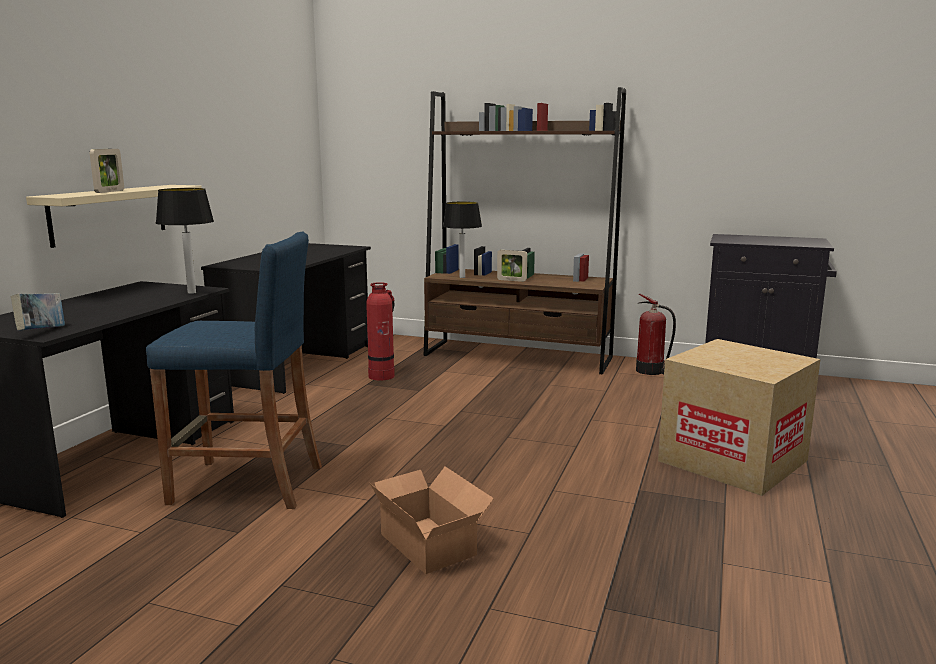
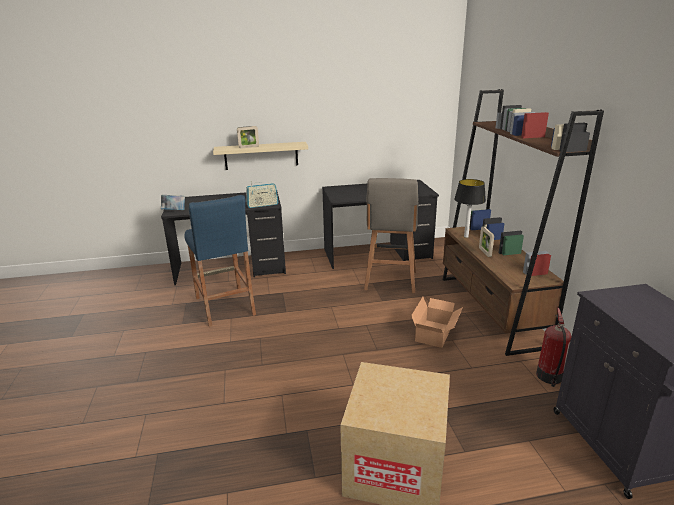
camera: 60 degrees right, 10 degrees up
table lamp [156,188,214,294] -> radio [246,181,279,208]
fire extinguisher [366,282,395,381] -> grey stool [364,178,418,293]
cardboard box [370,467,494,574] -> cardboard box moved to [411,297,463,348]

